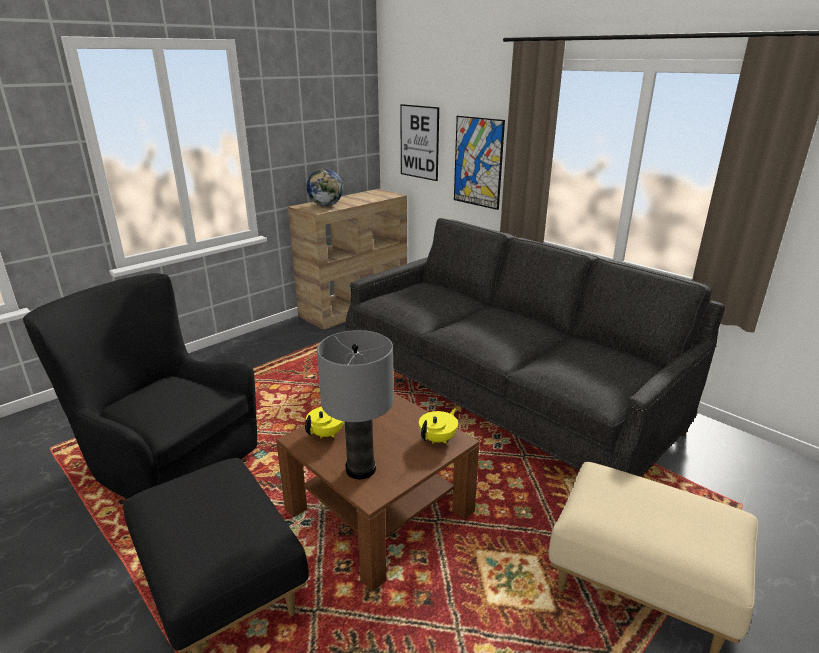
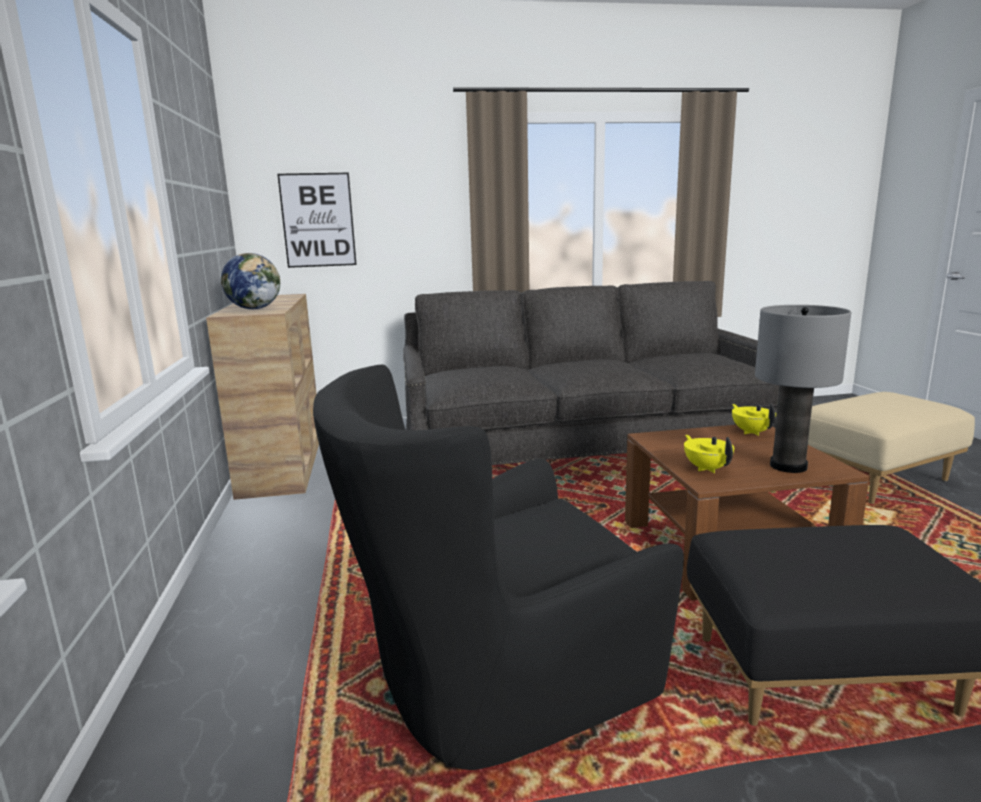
camera: 55 degrees left, 10 degrees down
picture [454,116,505,210] -> none

